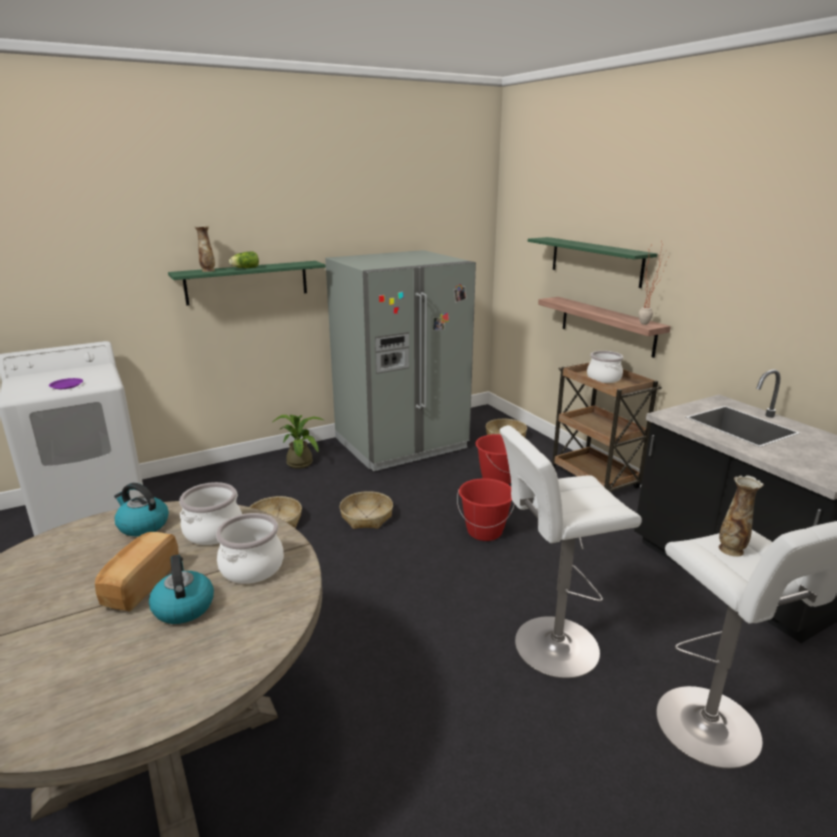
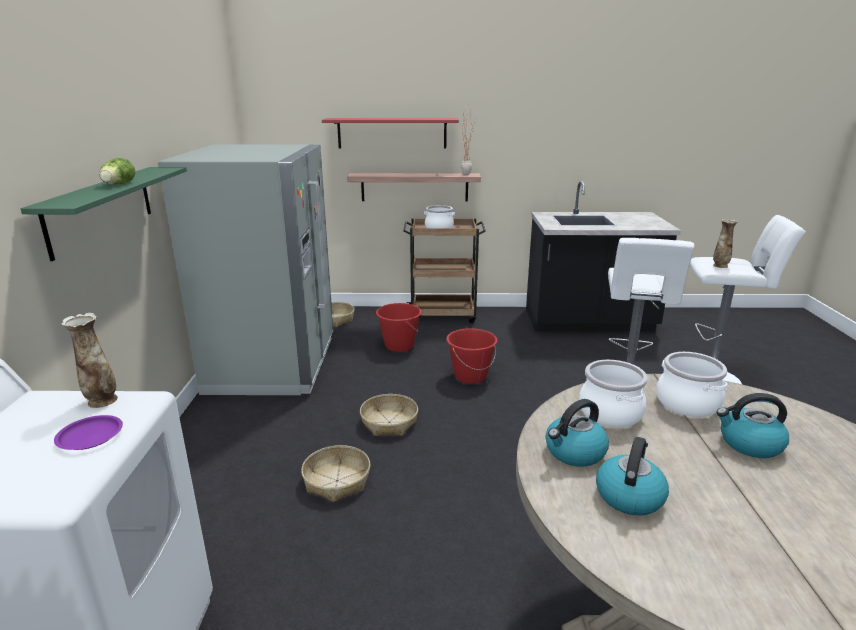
camera: 60 degrees left, 0 degrees up
bread [95,532,179,612] -> none
vase [194,225,215,272] -> vase moved to [61,313,118,408]
potted plant [272,415,325,469] -> none
green shelf [528,237,657,288] -> red shelf [322,118,459,149]
none -> kettle [596,437,669,516]

